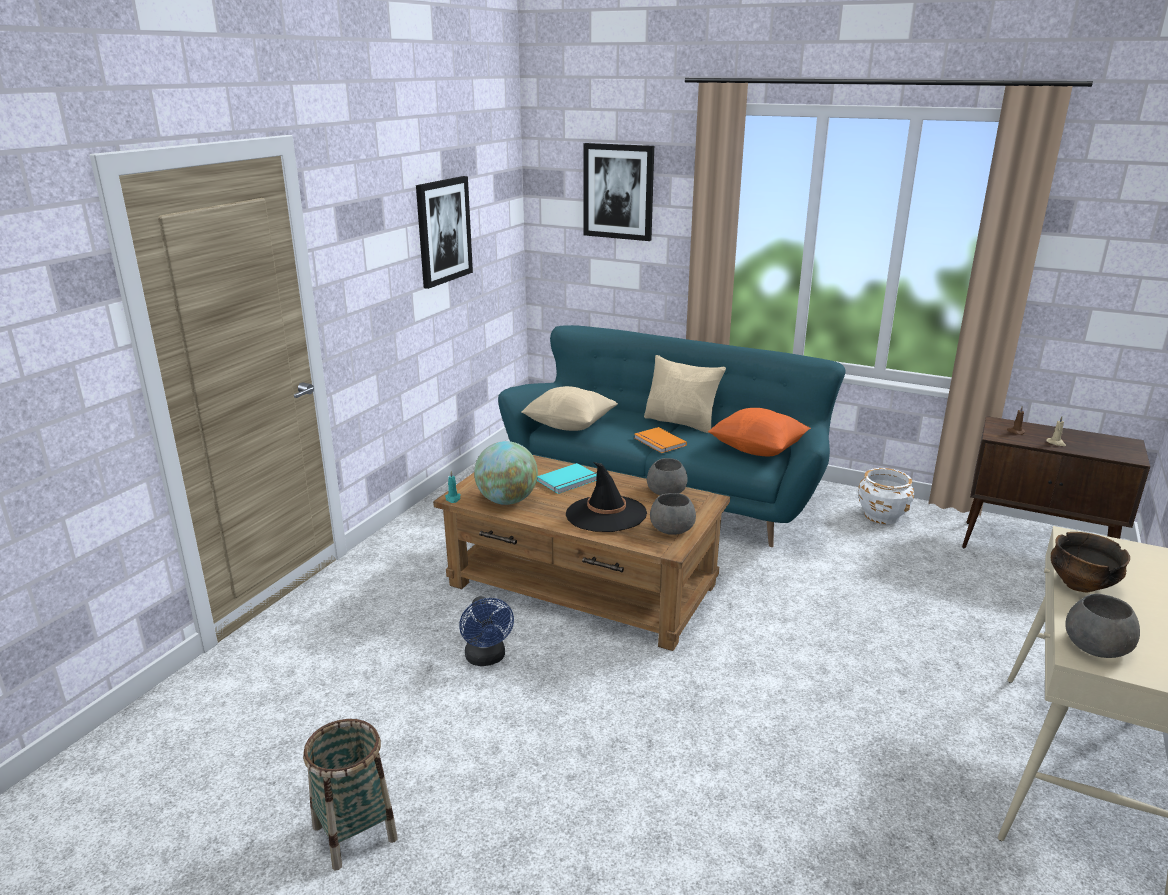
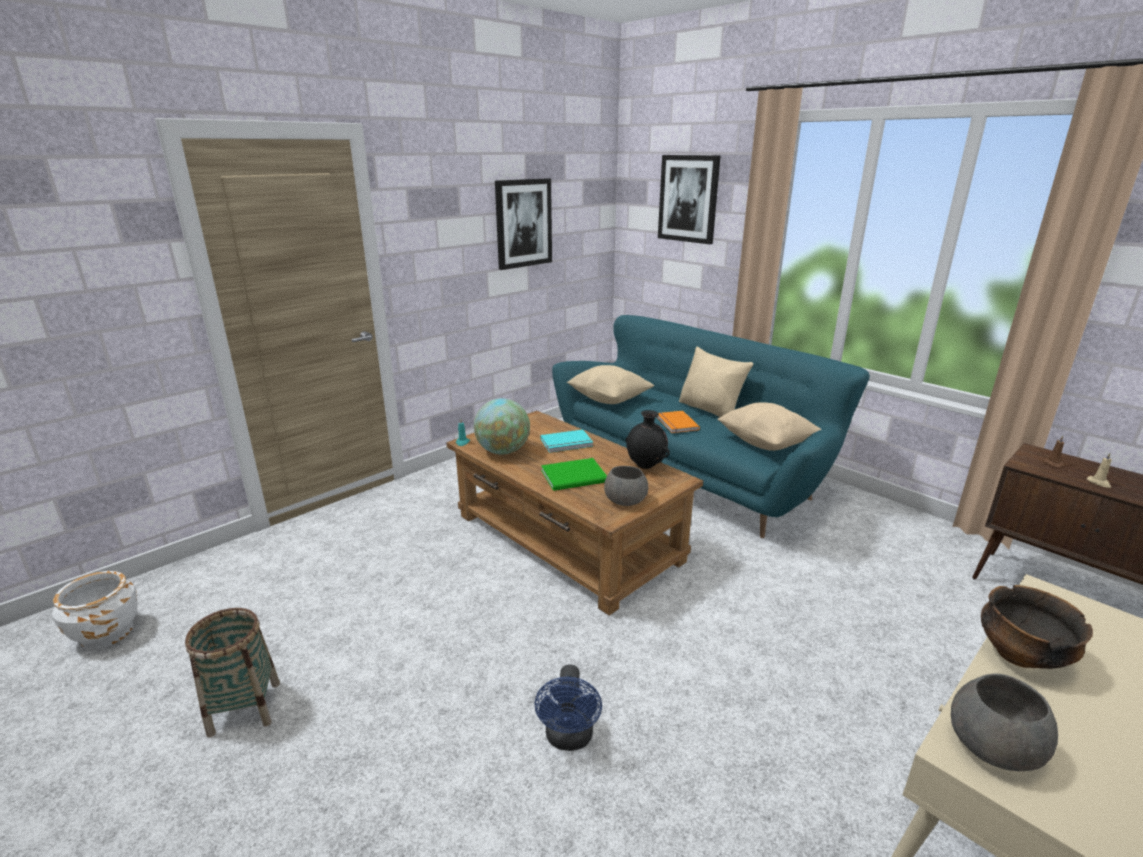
camera: 20 degrees right, 0 degrees up
blue fan [459,596,514,666] -> blue fan moved to [534,665,602,751]
black hat [566,462,647,532] -> green book [541,458,607,491]
grey bowl [647,458,688,495] -> black vase [626,410,670,469]
orange pillow [708,408,811,456] -> beige pillow [717,402,822,451]
white planter [858,468,914,524] -> white planter moved to [52,571,137,649]

